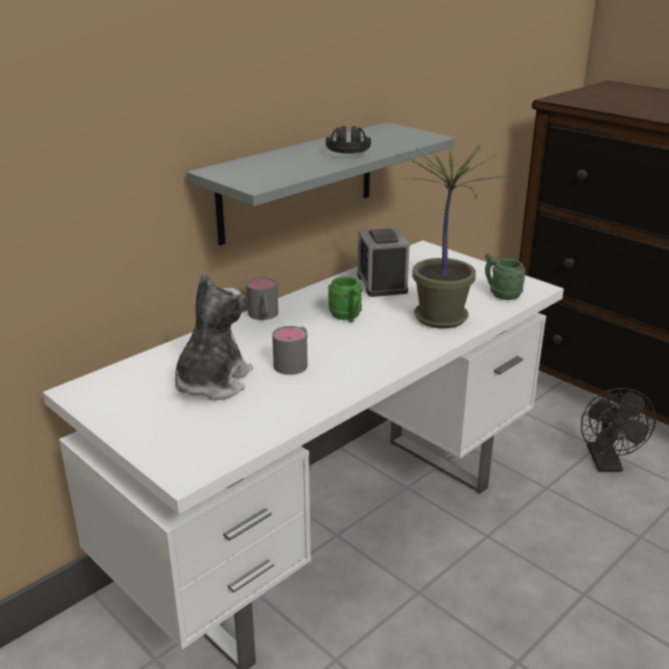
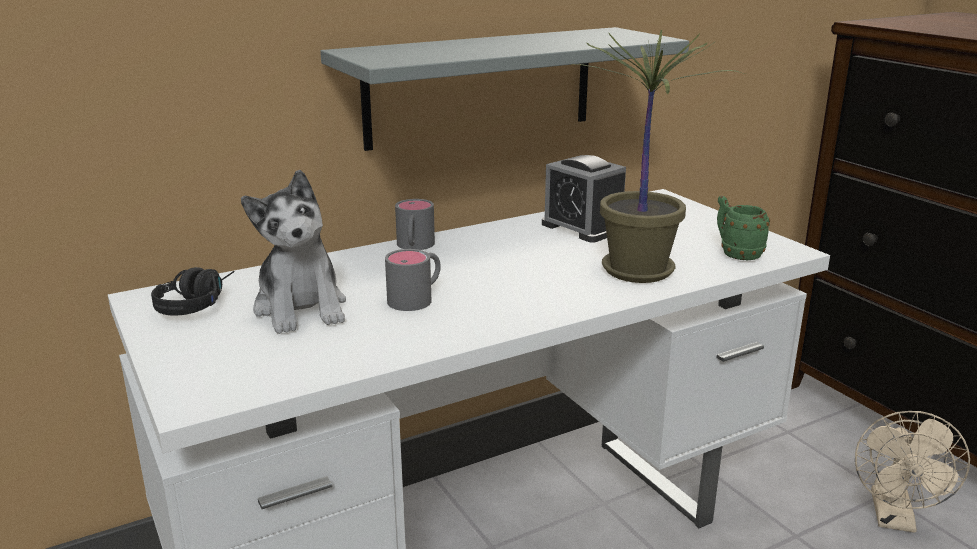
camera: 15 degrees right, 5 degrees down
plush toy [175,273,253,400] -> plush toy turned 120 degrees clockwise [241,170,346,334]
black headphones [326,126,371,154] -> black headphones moved to [151,267,235,316]
green mug [328,277,362,323] -> none
alarm clock [357,228,410,297] -> alarm clock turned 45 degrees counterclockwise [542,155,626,243]
black fan [581,388,656,472] -> beige fan [855,411,970,533]

